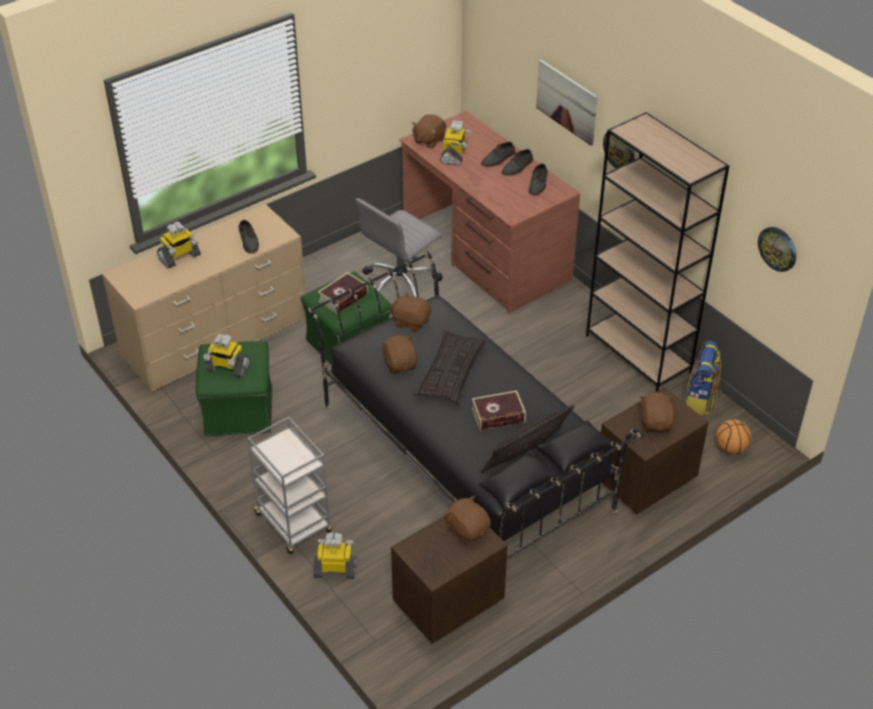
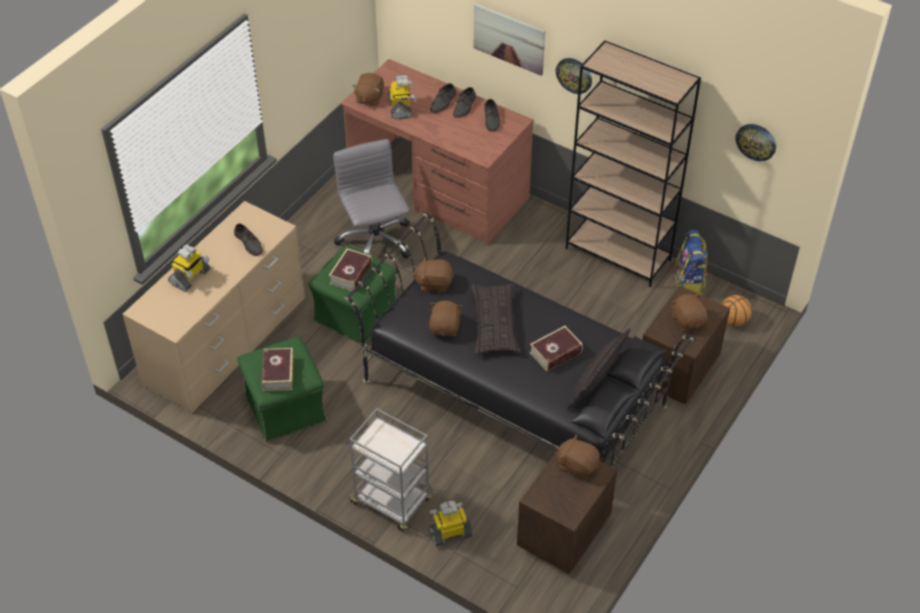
camera: 20 degrees left, 5 degrees up
toy robot [204,334,250,378] -> book [262,348,294,391]
grey office chair [356,198,443,297] -> grey office chair turned 135 degrees clockwise [333,139,411,259]
brown plush toy [380,335,418,374] -> brown plush toy turned 45 degrees clockwise [429,300,462,337]

